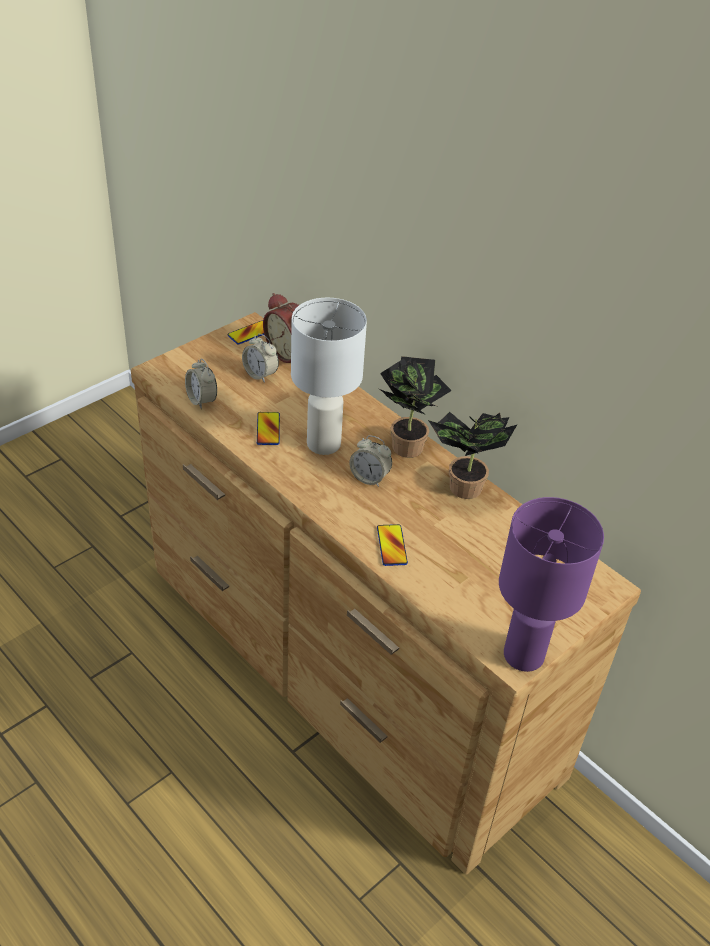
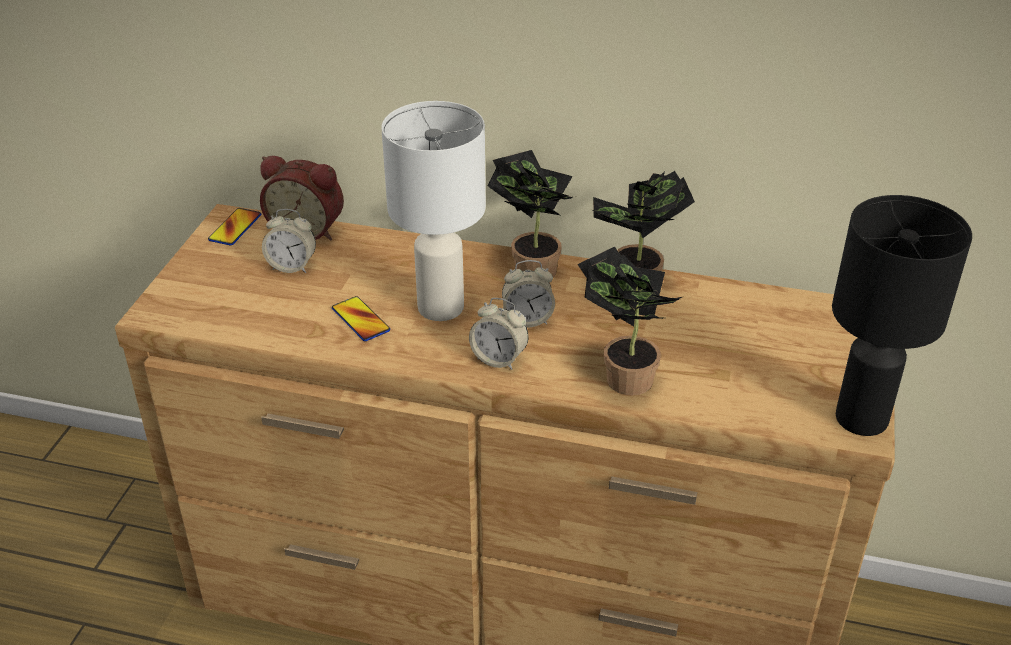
camera: 30 degrees left, 5 degrees down
alarm clock [185,358,217,409] -> alarm clock moved to [469,298,528,370]
phone [377,524,408,566] -> potted plant [577,247,682,396]
purple table lamp [499,497,604,672] -> black table lamp [832,195,972,436]

